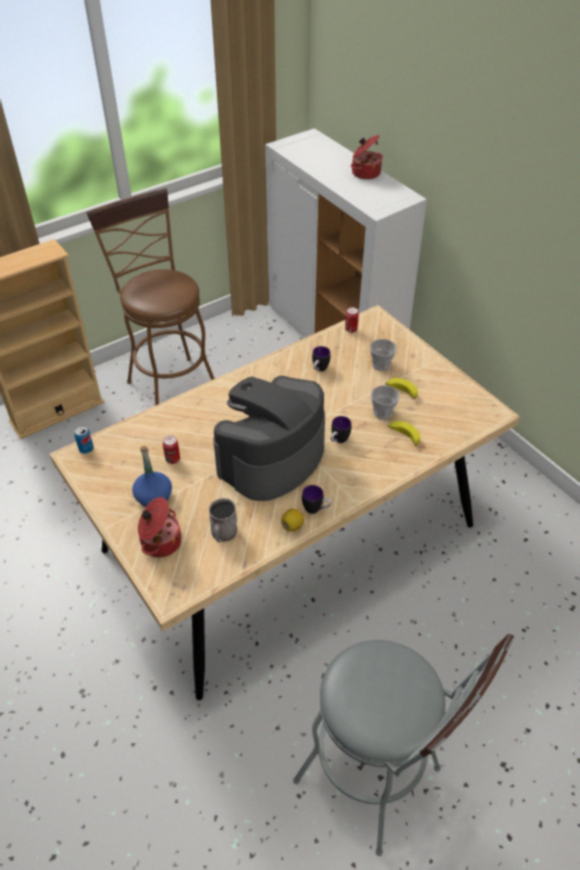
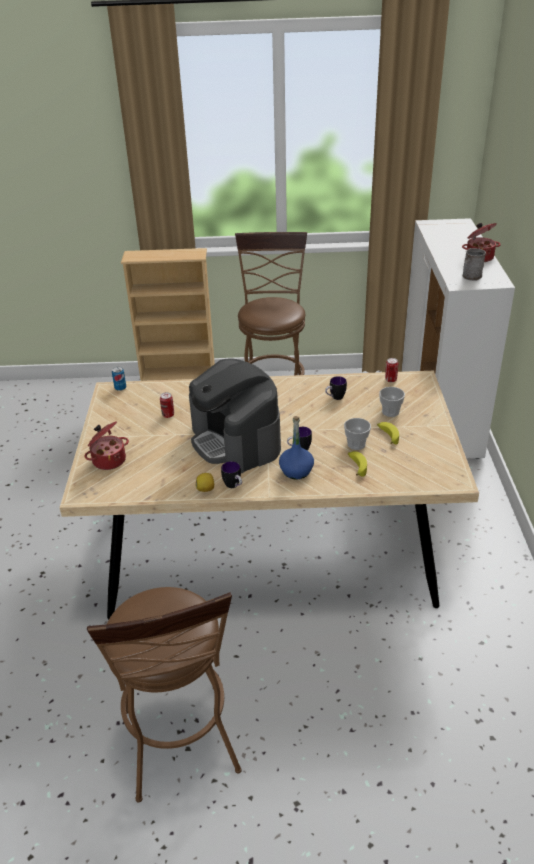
camera: 35 degrees right, 10 degrees down
blue bottle [132,446,172,507] -> blue bottle moved to [279,416,314,479]
grey mug [209,498,237,542] -> grey mug moved to [463,248,486,281]
coffee machine [213,376,325,501] -> coffee machine turned 105 degrees counterclockwise [189,359,281,473]
grey stool [293,634,514,856] -> brown stool [87,587,242,802]

